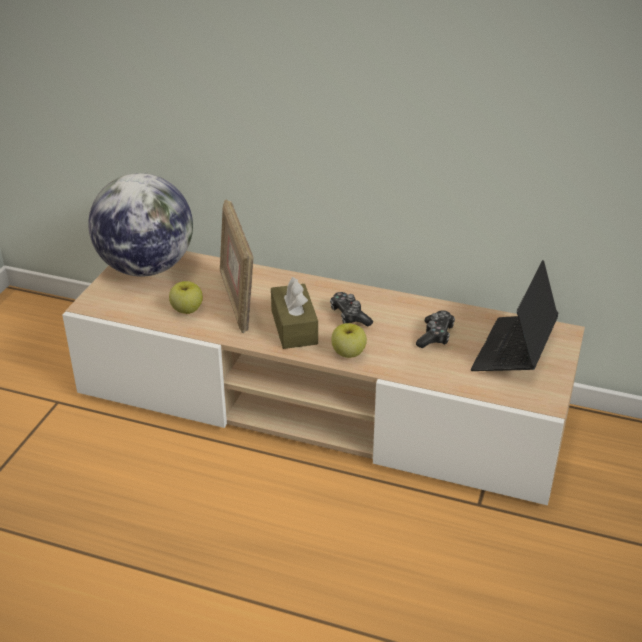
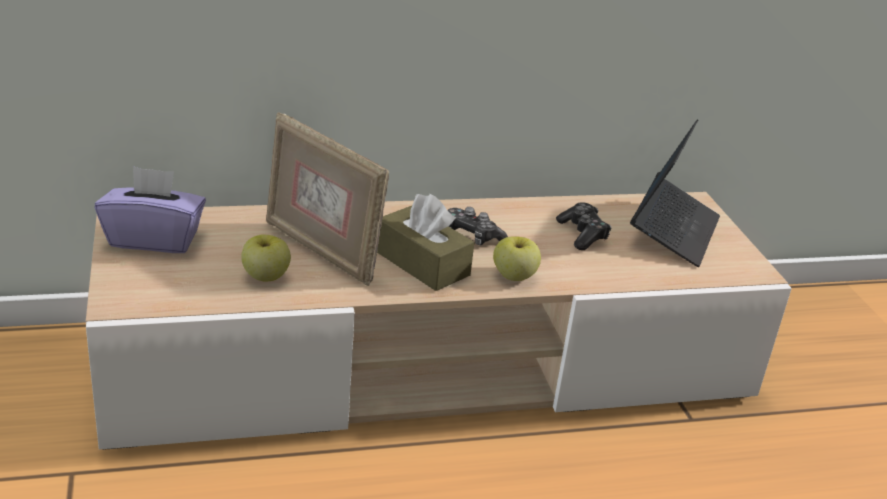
camera: 35 degrees left, 5 degrees down
globe [88,173,193,277] -> purple tissue box [95,166,206,253]
laptop [471,260,558,371] -> laptop turned 150 degrees counterclockwise [630,119,720,267]

